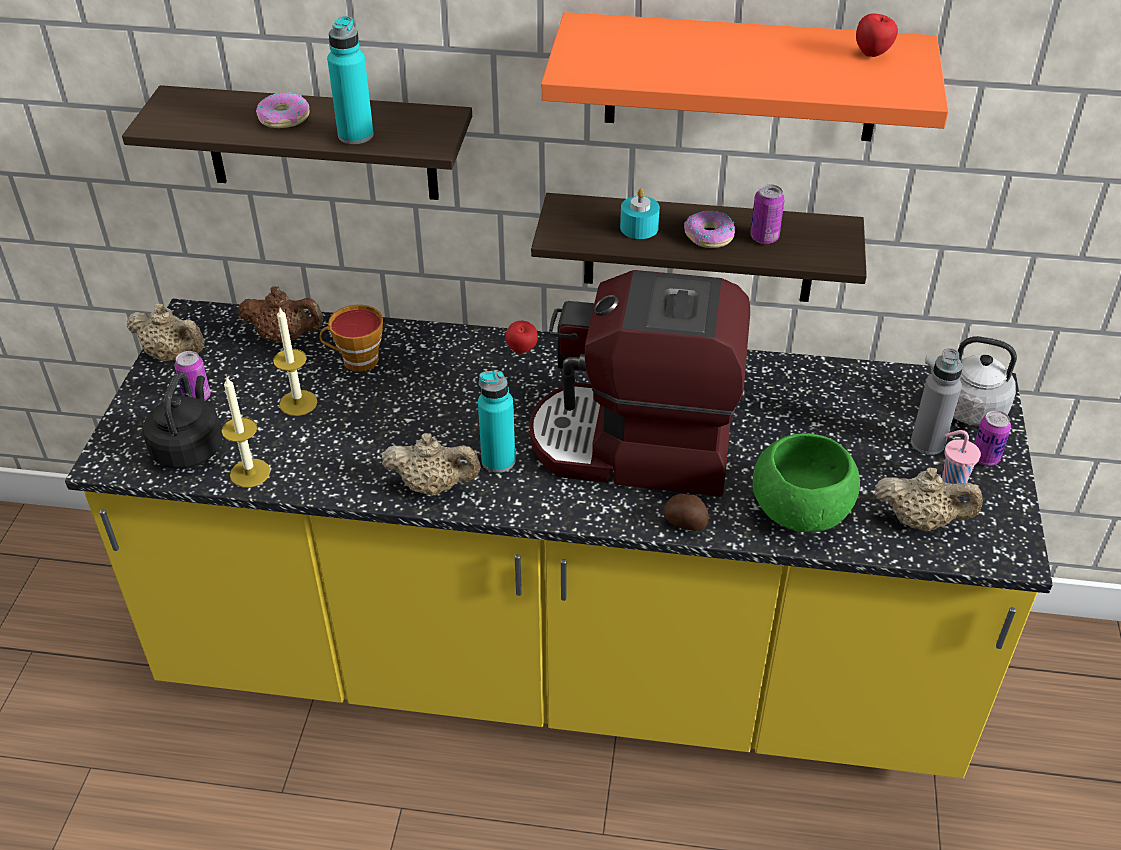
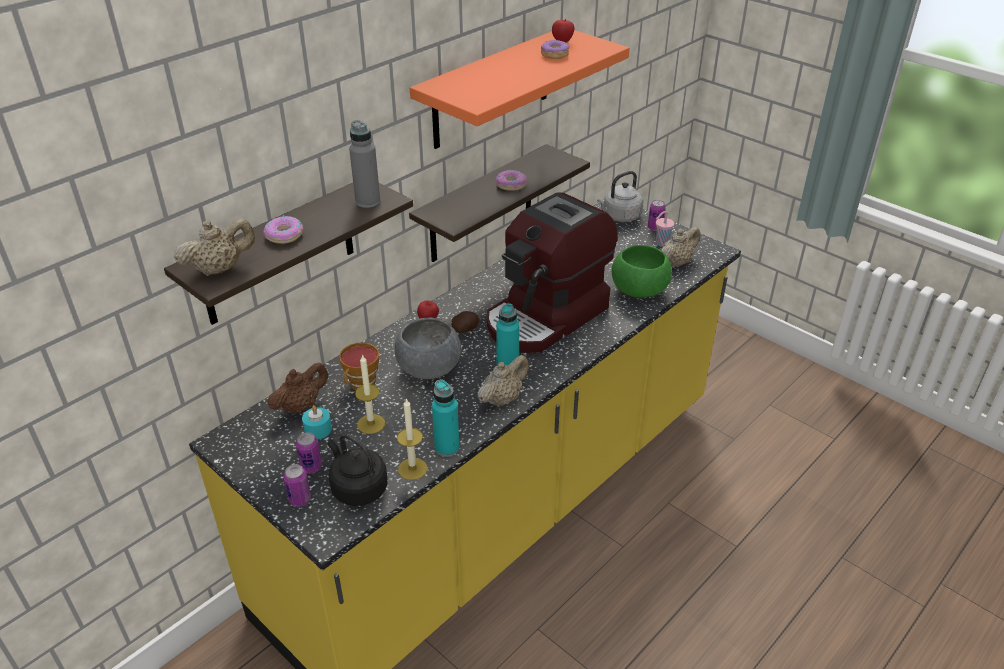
camera: 55 degrees left, 5 degrees down
beige teapot [127,303,205,361] -> beige teapot moved to [173,218,255,276]
turquoise bottle [327,16,374,144] -> turquoise bottle moved to [432,379,459,457]
turquoise candle [620,188,660,239] -> turquoise candle moved to [302,405,332,439]
potato [663,493,709,531] -> potato moved to [451,311,479,333]
can [750,184,785,244] -> can moved to [283,464,311,507]
grey bottle [911,348,963,455] -> grey bottle moved to [349,120,380,208]
none -> grey bowl [395,318,461,379]
none -> donut [541,40,569,59]

